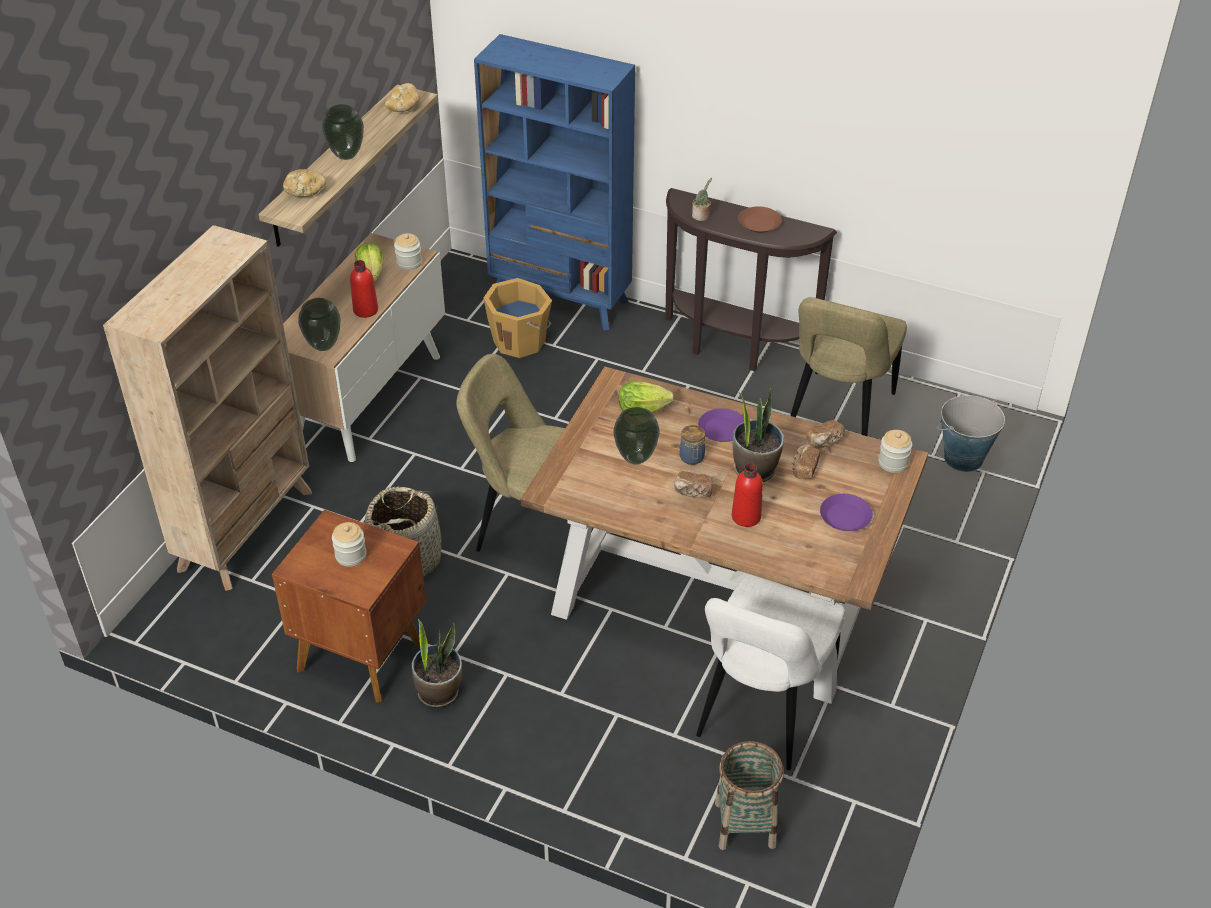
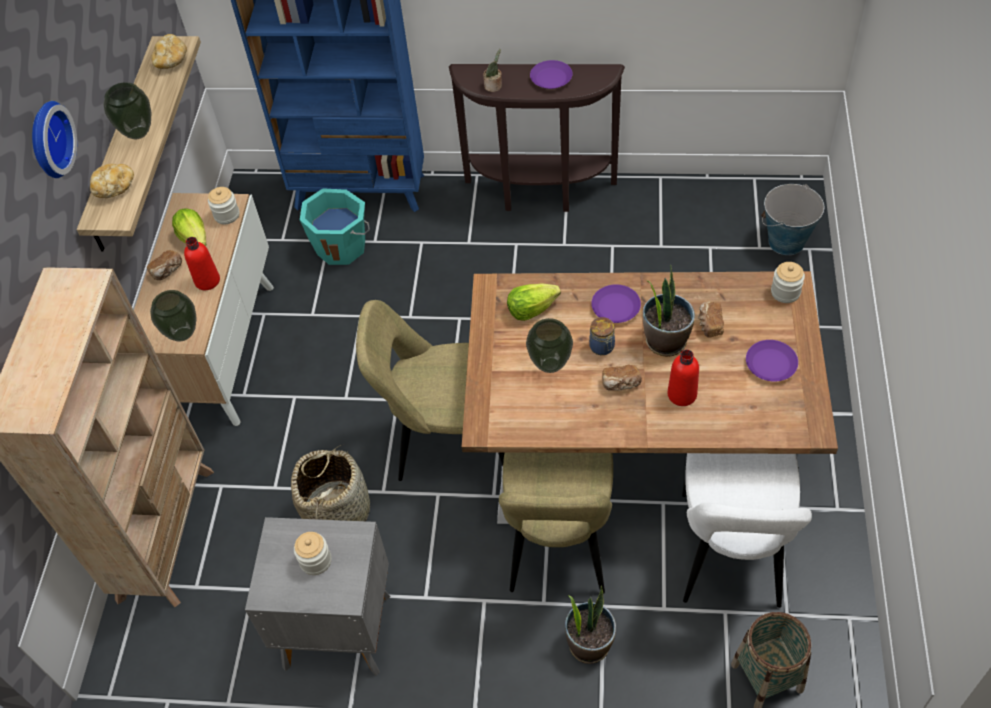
camera: 15 degrees left, 10 degrees up
brown nightstand [272,510,426,703] -> grey nightstand [245,517,391,676]
potted plant [412,619,462,708] -> potted plant moved to [565,585,616,664]
orange bucket [484,278,552,358] -> turquoise bucket [300,188,370,265]
brown plate [738,206,782,233] -> purple plate [530,60,573,89]
beige chair [790,297,907,436] -> beige chair moved to [499,452,613,594]
bread [806,420,845,449] -> bread moved to [147,250,182,280]
none -> wall clock [32,101,77,178]

